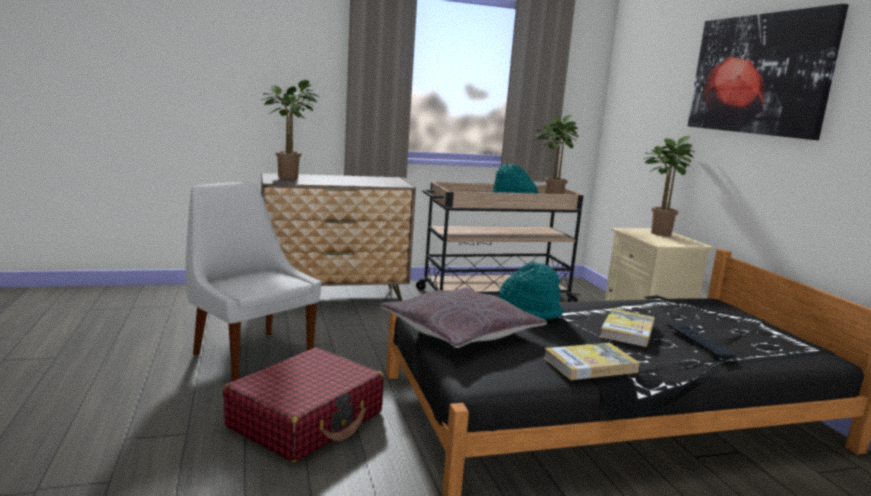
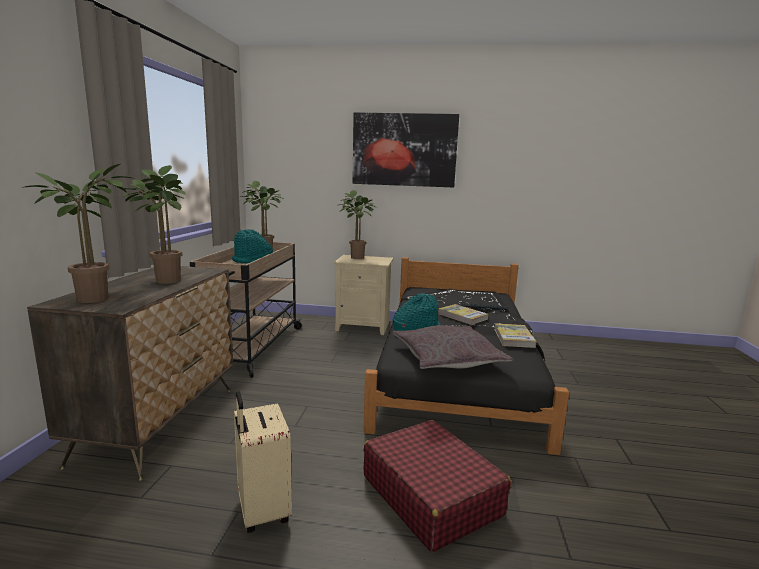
camera: 65 degrees left, 0 degrees up
white chair [186,182,321,381] -> beige suitcase [234,391,292,533]
none -> potted plant [122,165,186,284]

